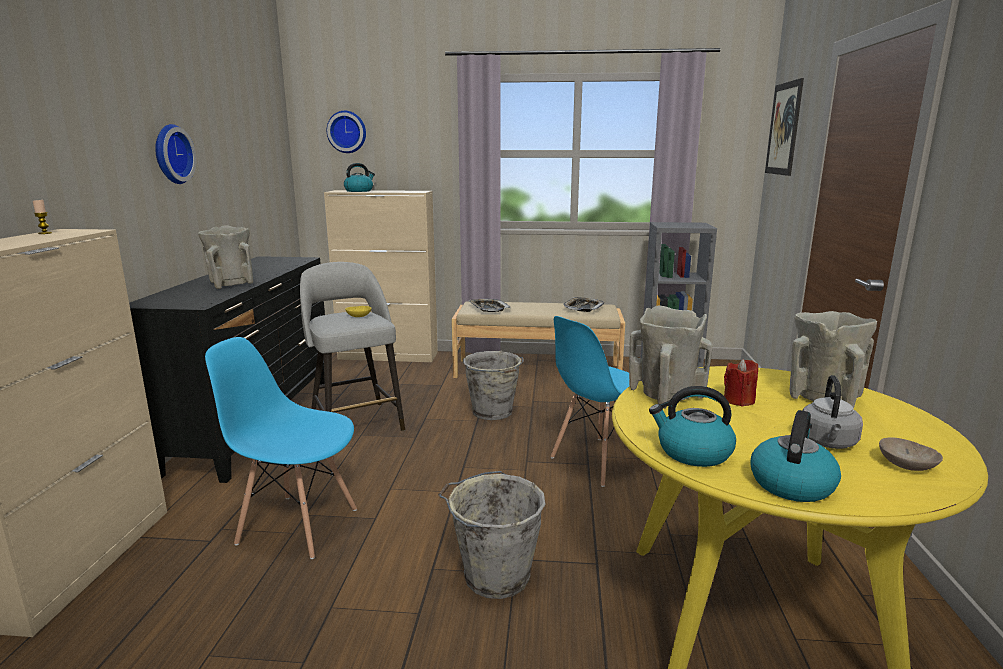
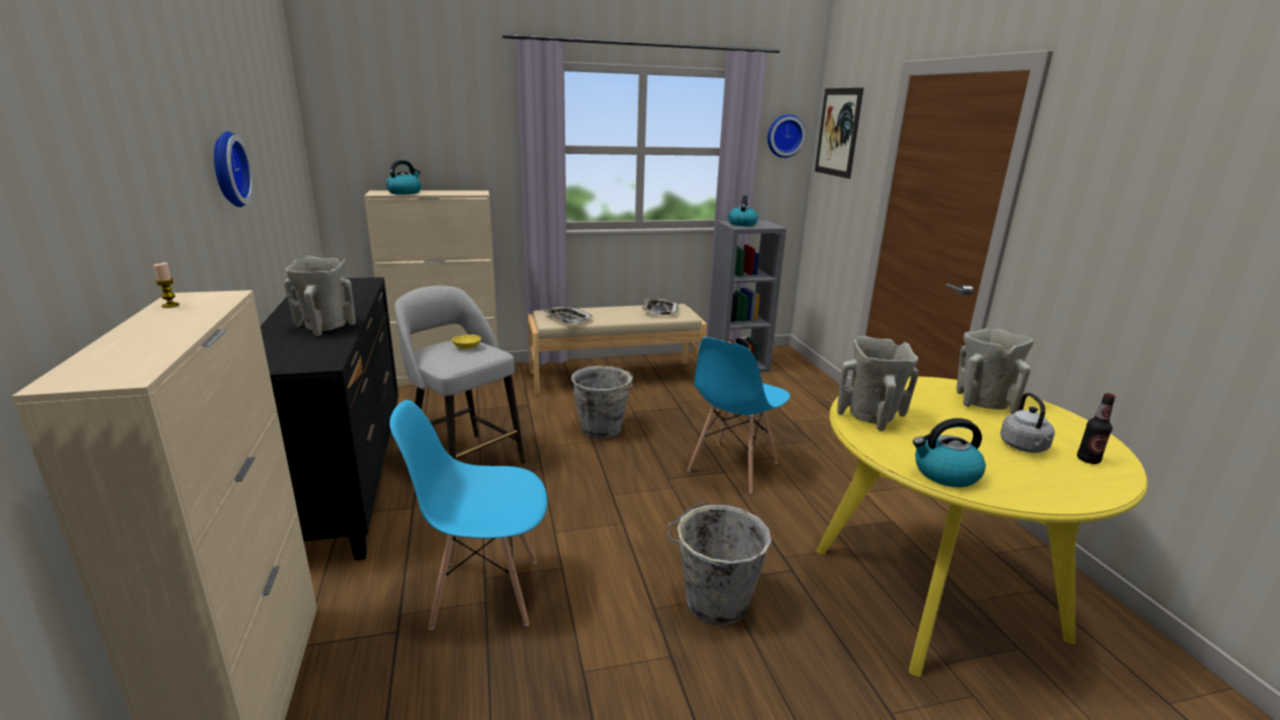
camera: 20 degrees left, 5 degrees up
wall clock [327,111,366,153] -> wall clock moved to [767,114,806,158]
red candle [724,359,758,407] -> none
kettle [750,410,841,502] -> kettle moved to [728,195,758,226]
beige bowl [879,437,943,471] -> bottle [1077,393,1116,464]

